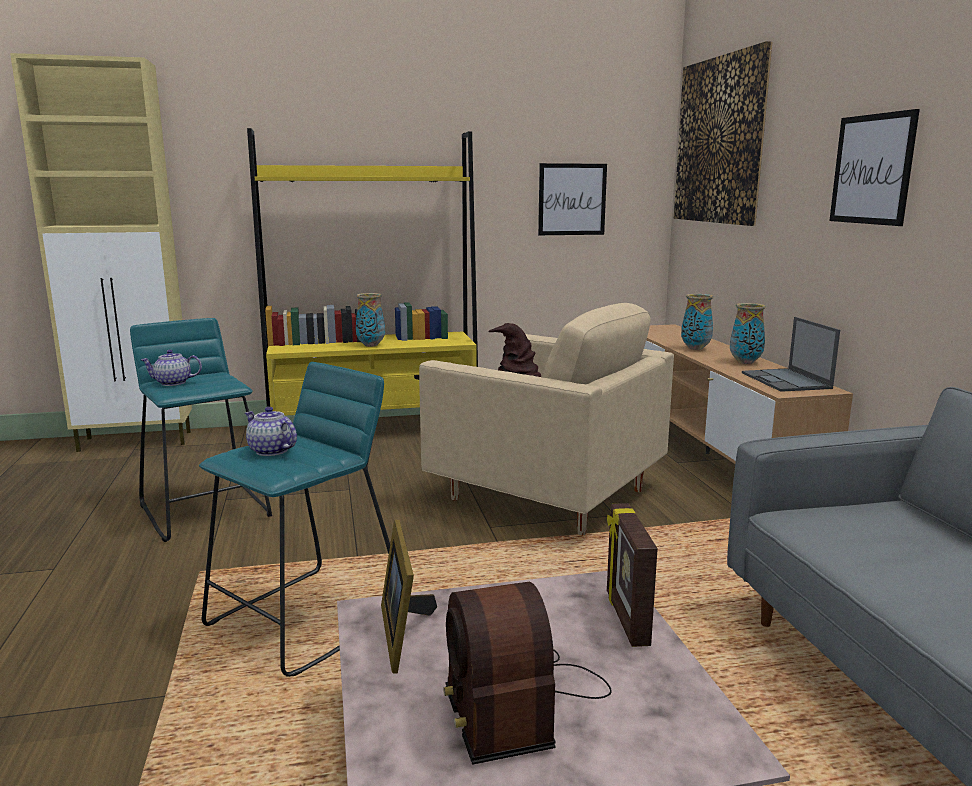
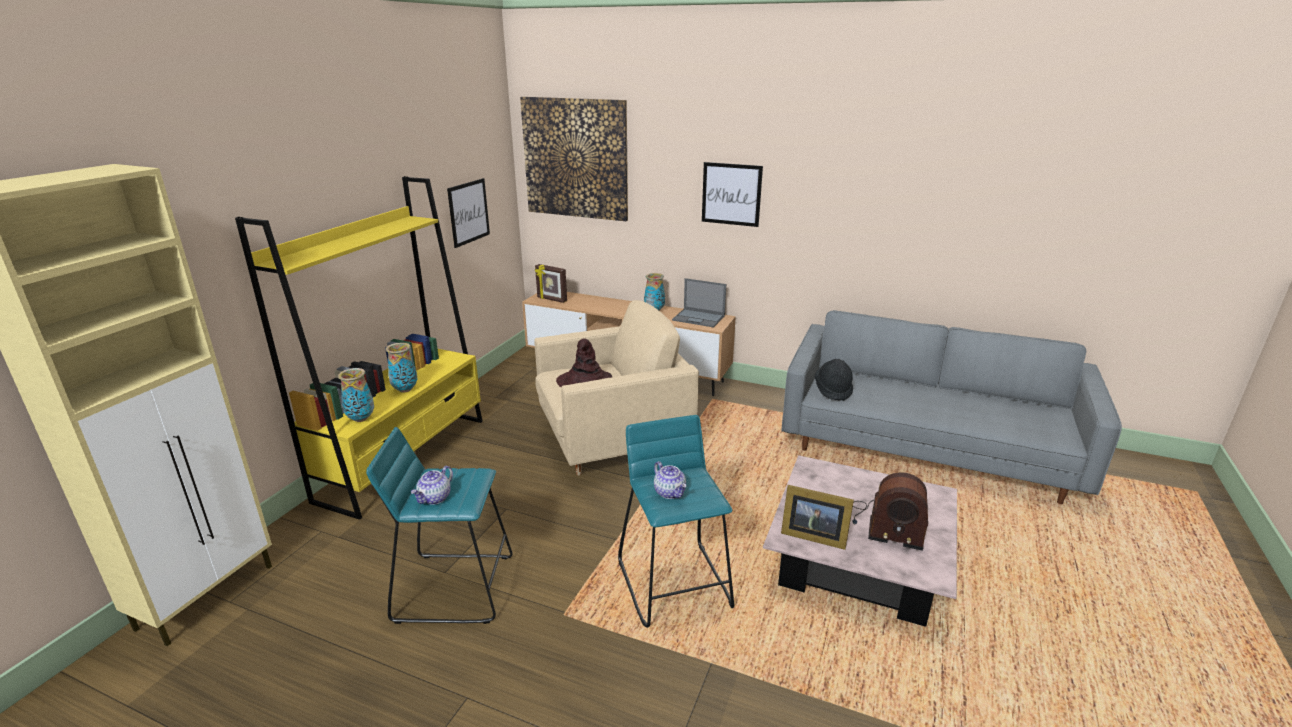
camera: 55 degrees left, 10 degrees up
teapot [245,407,297,456] -> teapot turned 105 degrees counterclockwise [654,461,687,499]
picture frame [607,503,658,647] -> picture frame moved to [535,264,567,303]
vase [681,294,713,350] -> vase moved to [338,368,374,422]
none -> black hat [815,359,853,401]

